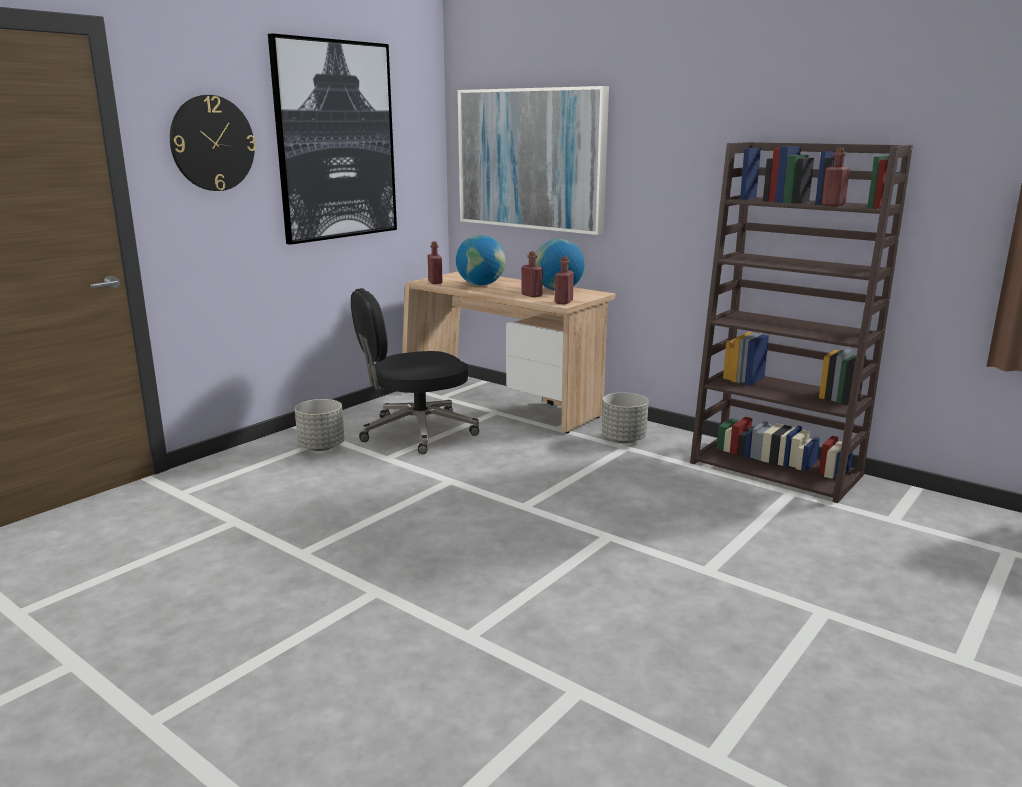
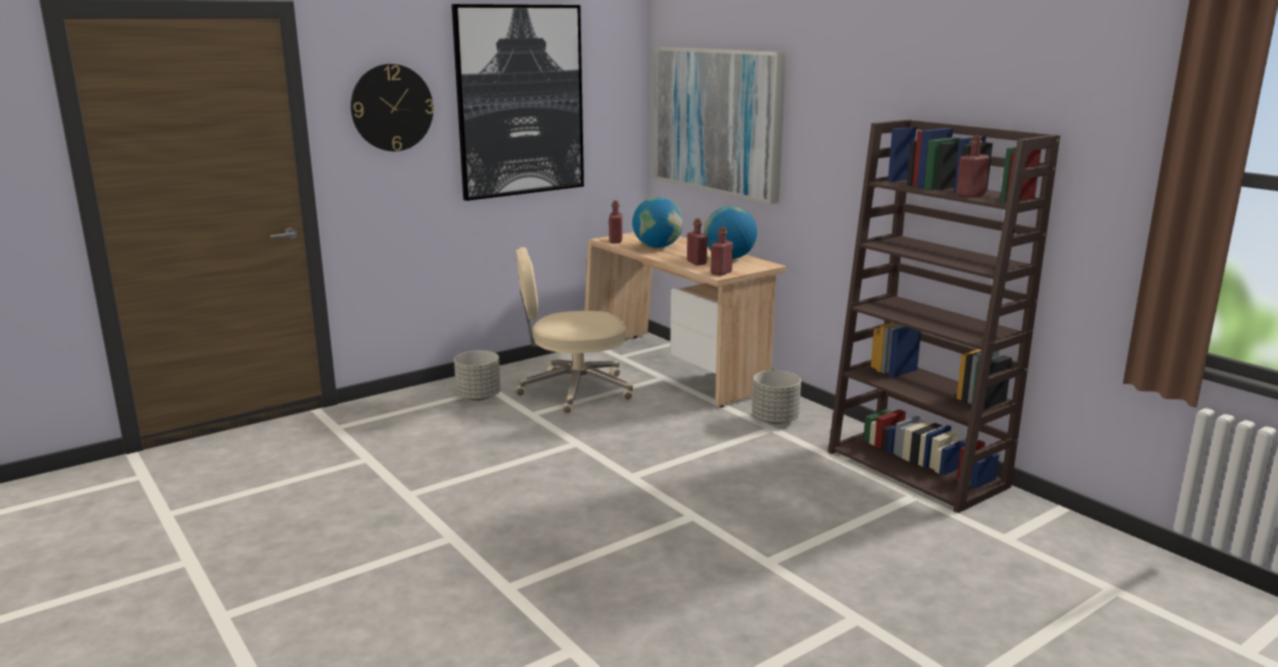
camera: 15 degrees right, 0 degrees up
black office chair [351,288,479,454] -> beige office chair [516,247,633,414]

